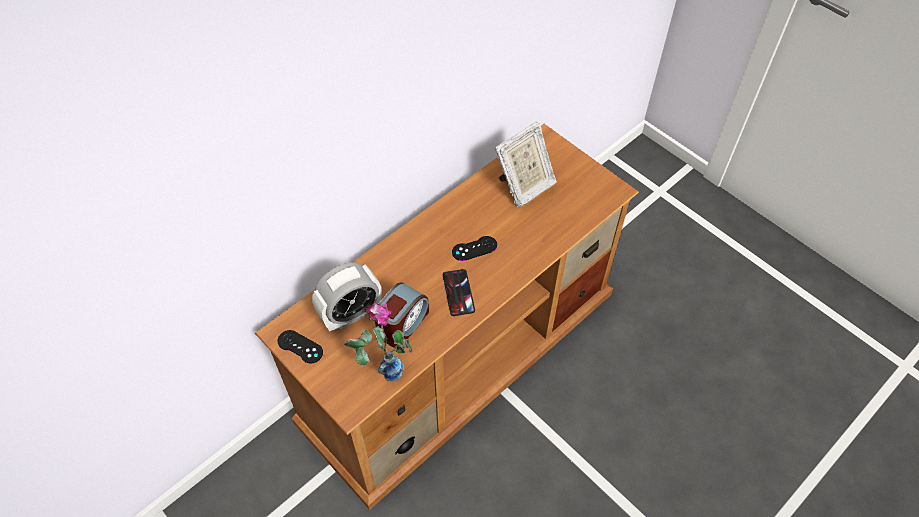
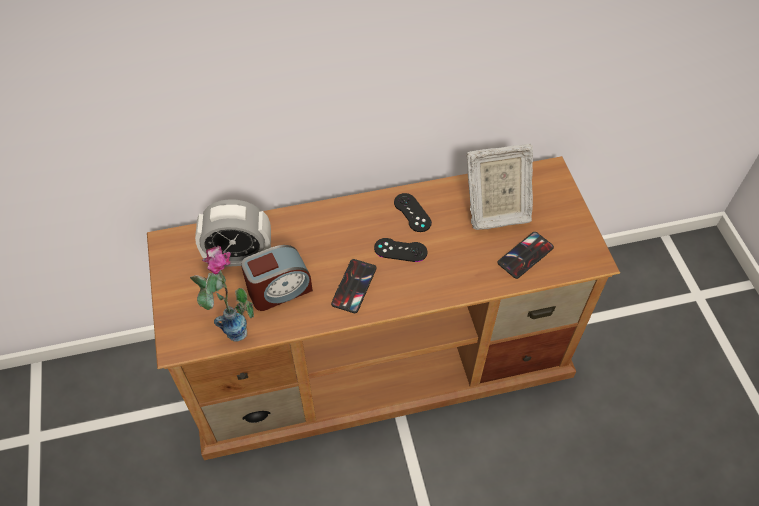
camera: 30 degrees right, 0 degrees up
black game controller [277,330,323,363] -> black game controller moved to [394,193,432,232]
none -> phone [497,232,554,279]

